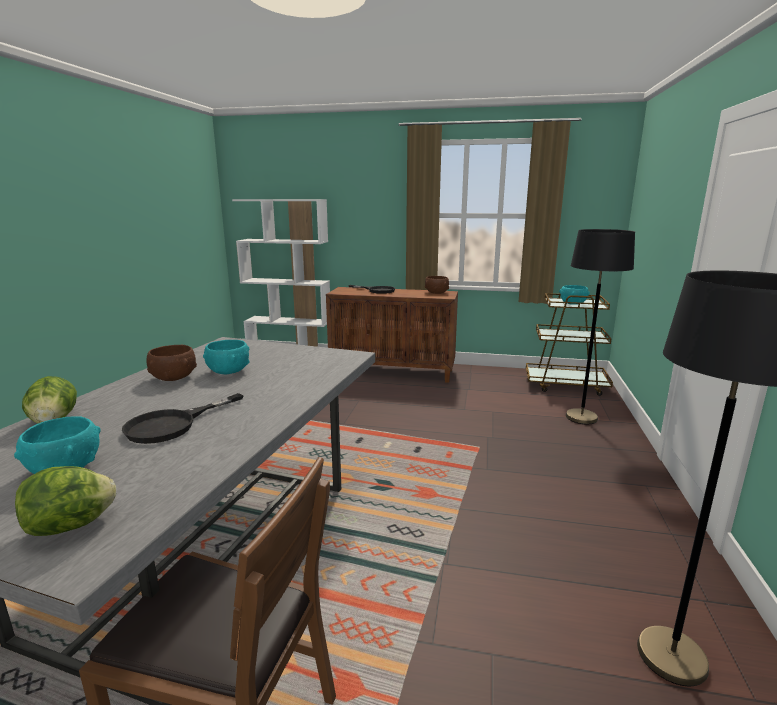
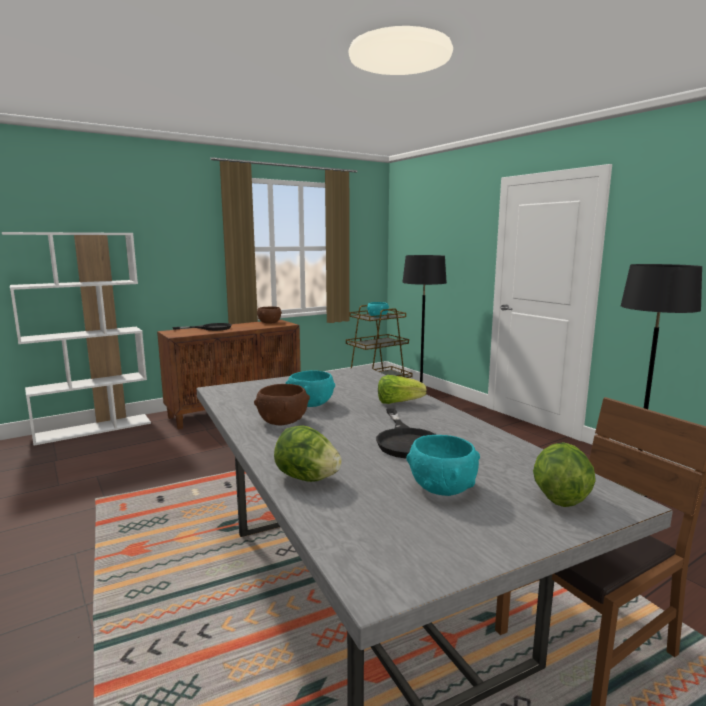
camera: 45 degrees left, 5 degrees down
none -> lettuce [378,375,427,404]

